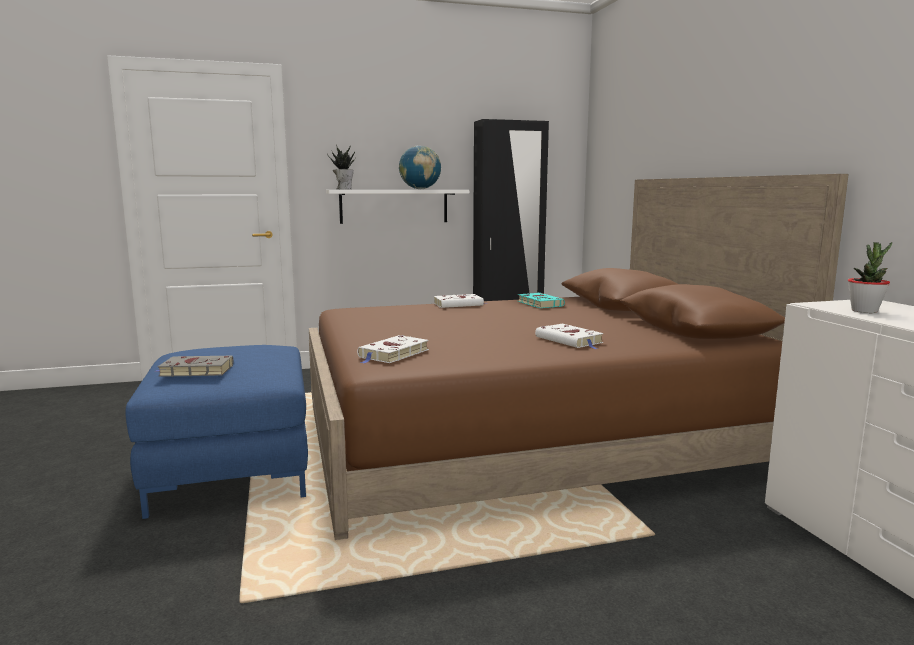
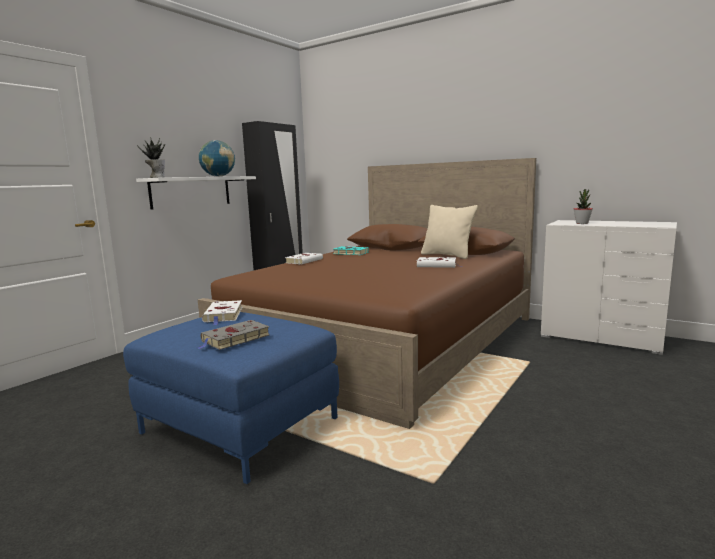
camera: 40 degrees left, 0 degrees up
white book [357,335,429,363] -> white book moved to [202,300,243,325]
none -> beige pillow [421,205,478,259]

